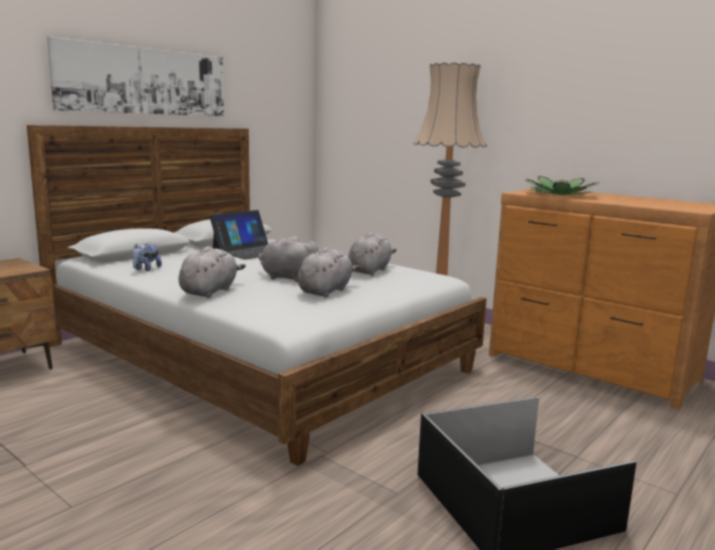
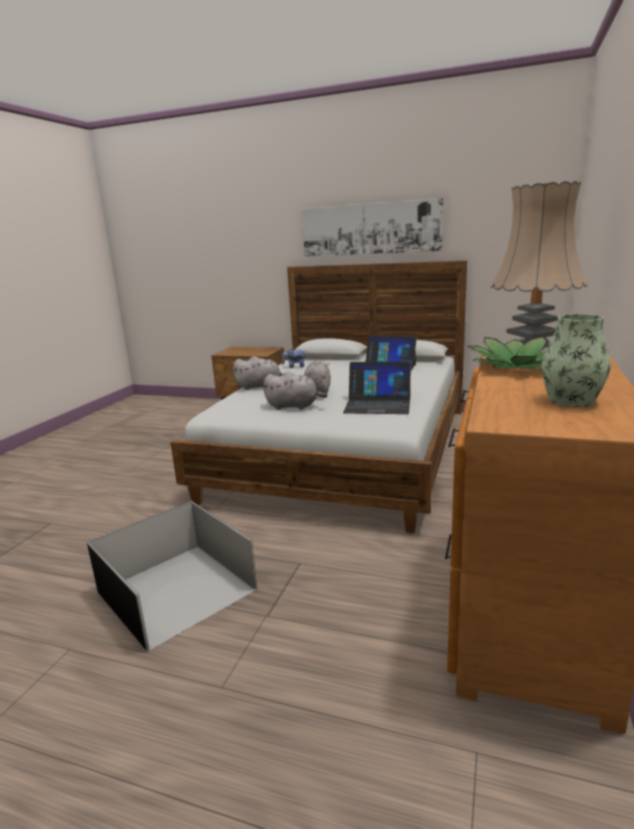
camera: 70 degrees right, 5 degrees up
grey plush toy [348,232,397,275] -> laptop [343,362,411,414]
none -> vase [541,314,611,407]

